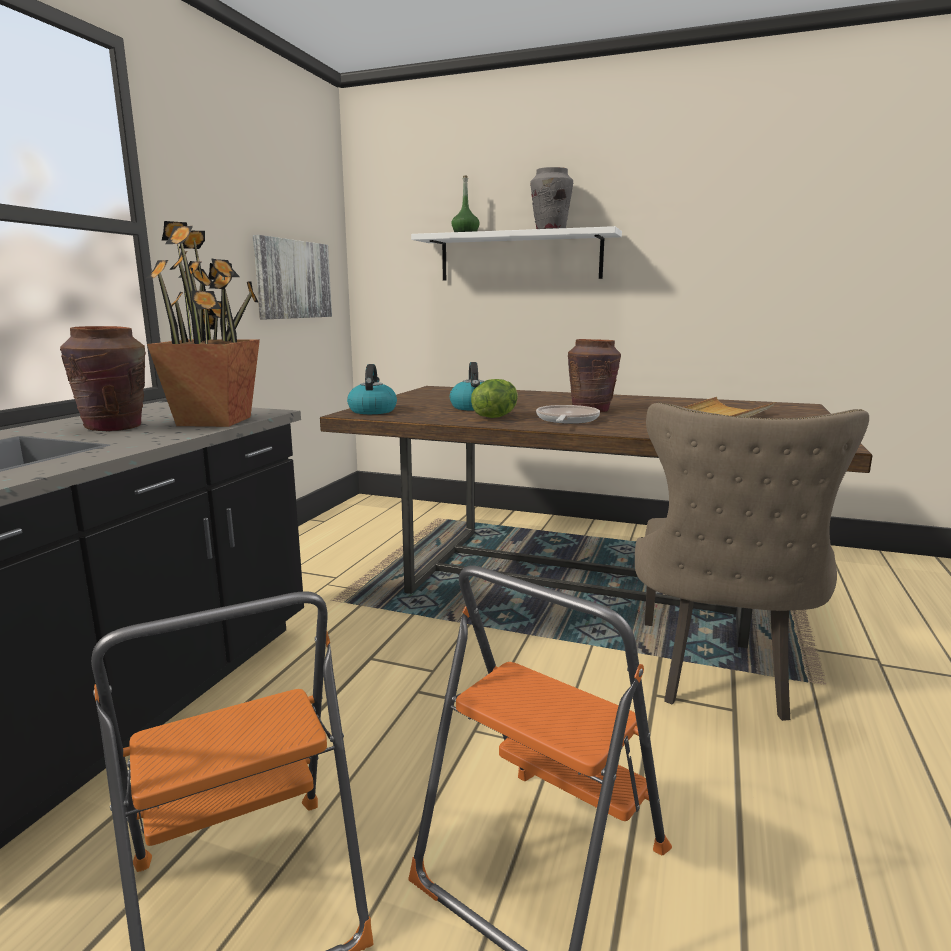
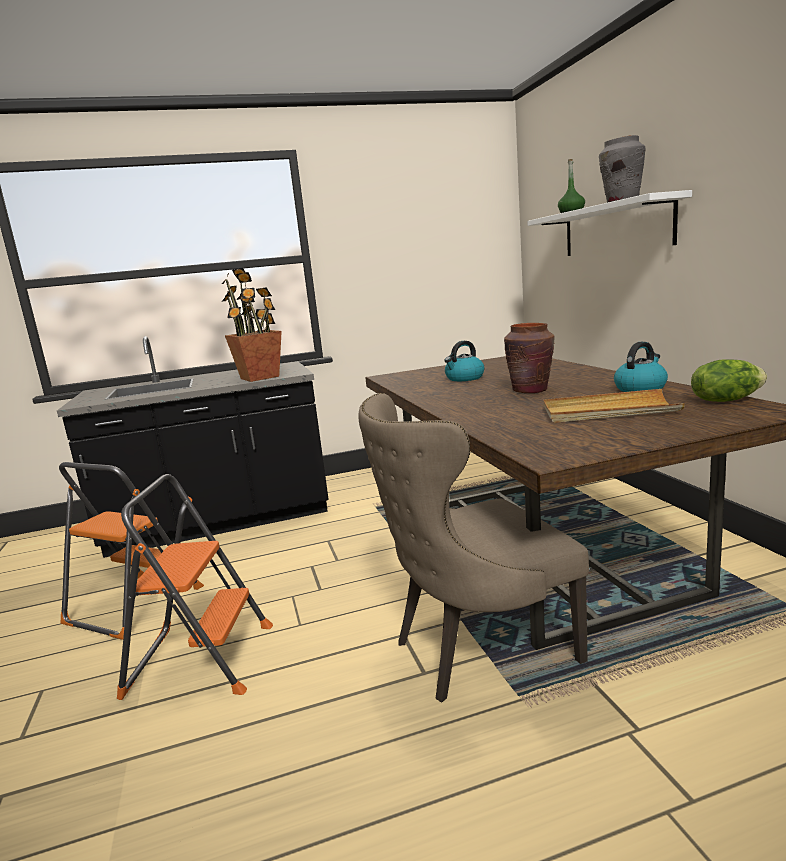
camera: 55 degrees right, 0 degrees up
brown vase [60,326,146,431] -> none
picture [253,235,332,319] -> none
kettle [347,364,397,414] -> kettle moved to [614,342,668,392]
lettuce [471,379,518,418] -> lettuce moved to [691,360,767,402]
frying pan [536,405,600,424] -> none

